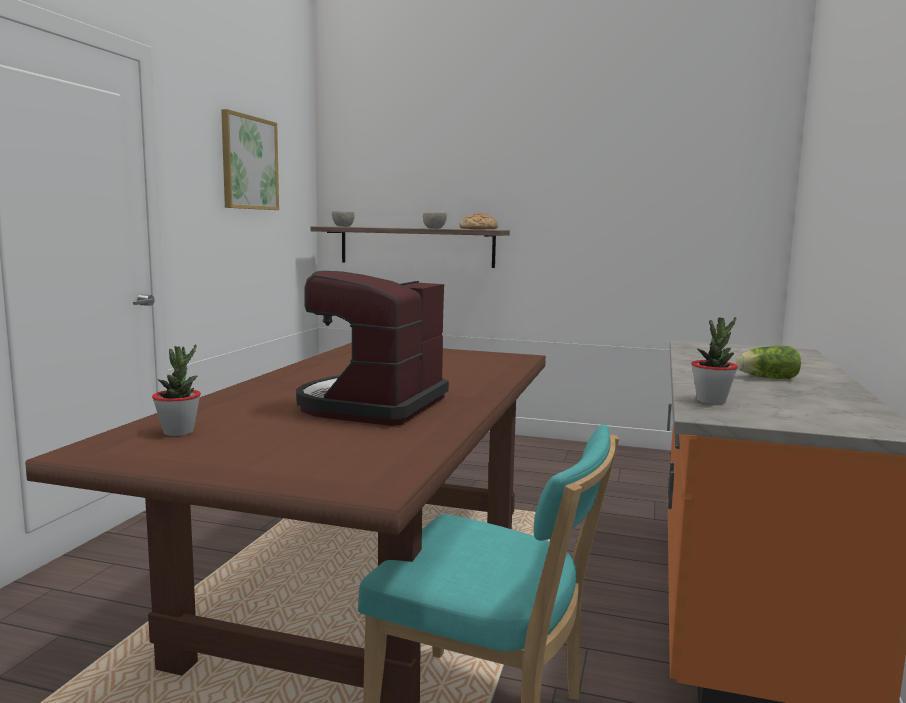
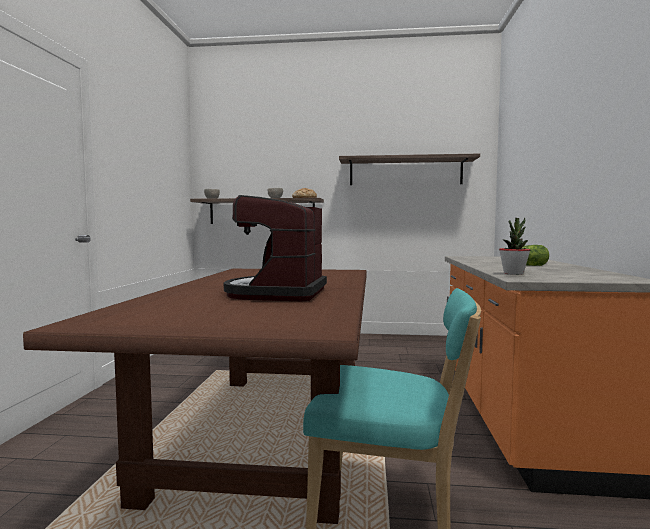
camera: 10 degrees left, 5 degrees down
potted plant [152,344,201,436] -> none
picture [221,109,279,210] -> none
none -> shelf [339,154,480,185]

